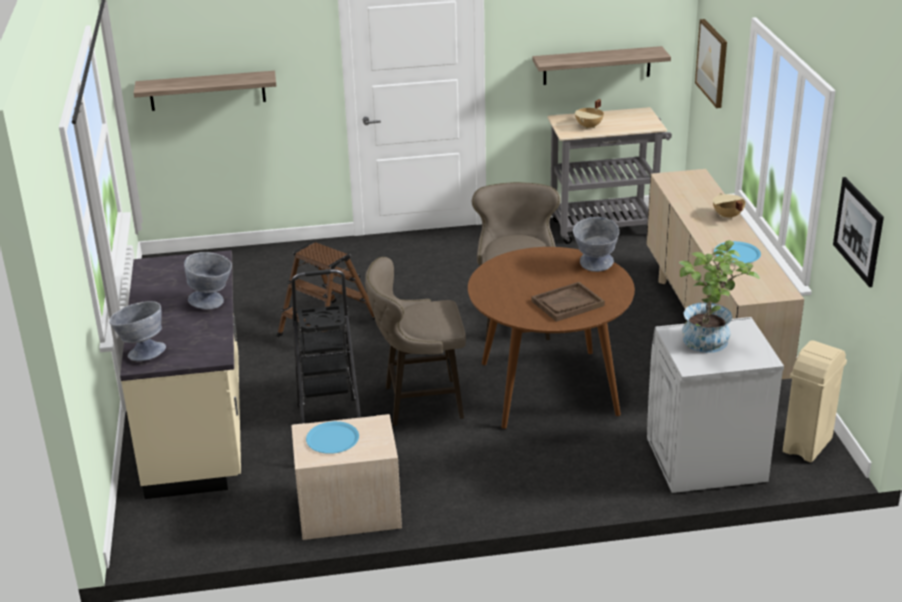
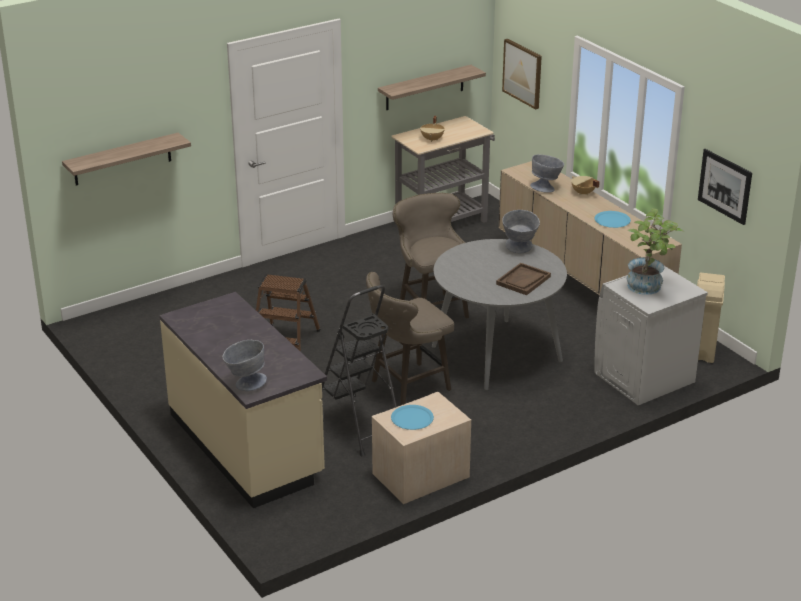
camera: 25 degrees left, 0 degrees up
grey bowl [184,252,232,310] -> grey bowl moved to [530,154,564,193]
brown dining table [468,247,635,429] -> grey dining table [432,239,567,390]

